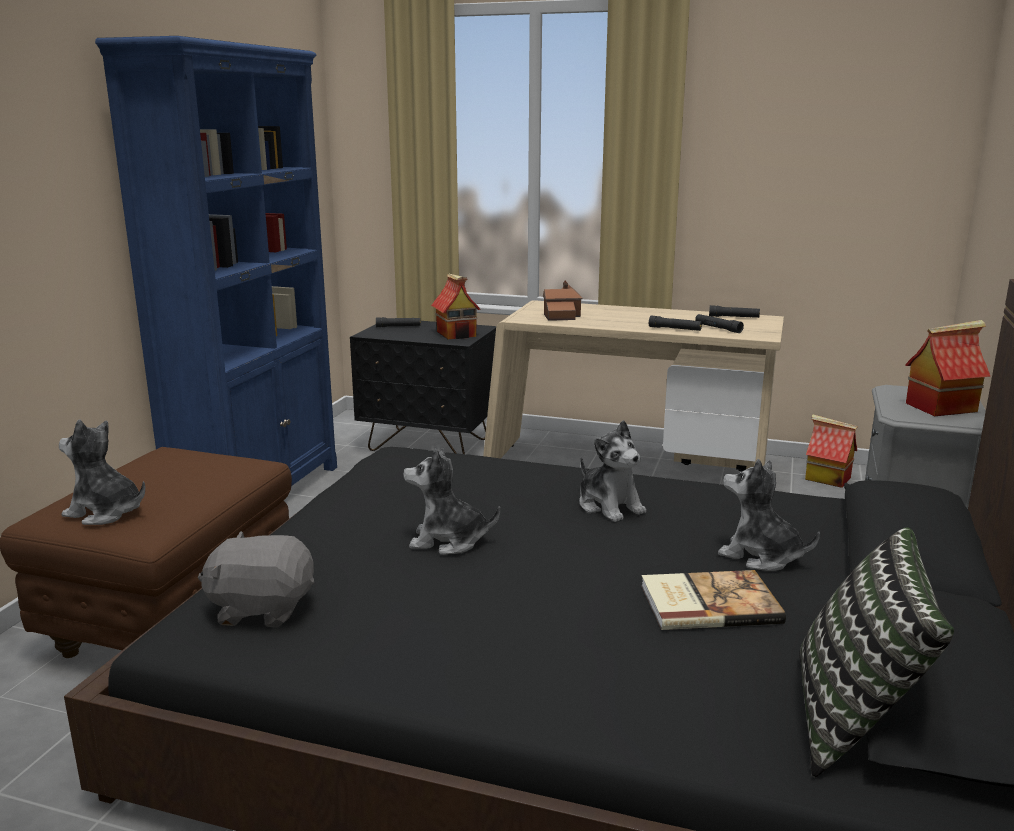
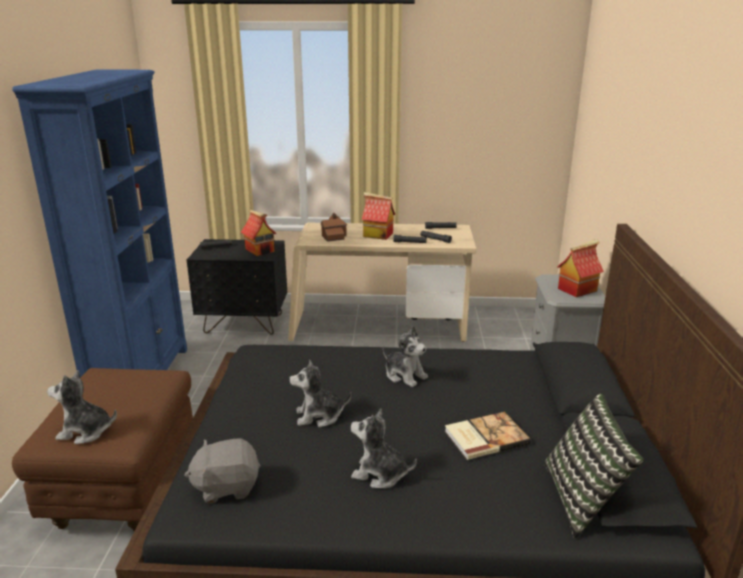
camera: 15 degrees left, 5 degrees up
plush toy [718,459,820,571] -> plush toy moved to [351,409,417,489]
toy house [805,414,858,488] -> toy house moved to [362,192,395,240]

